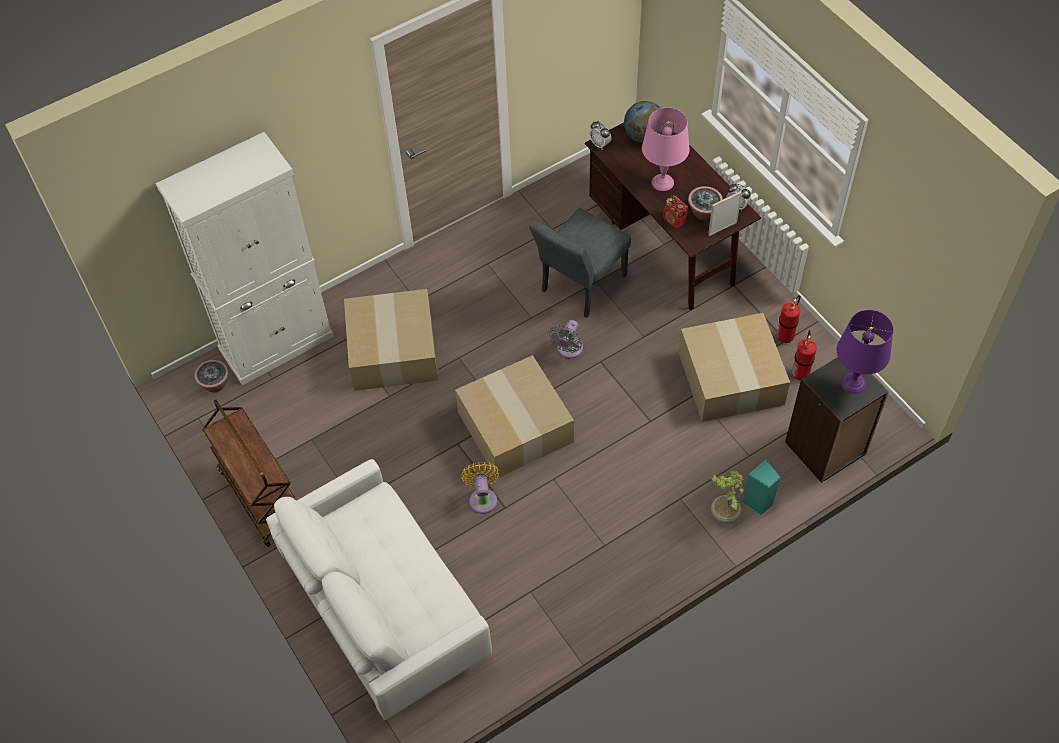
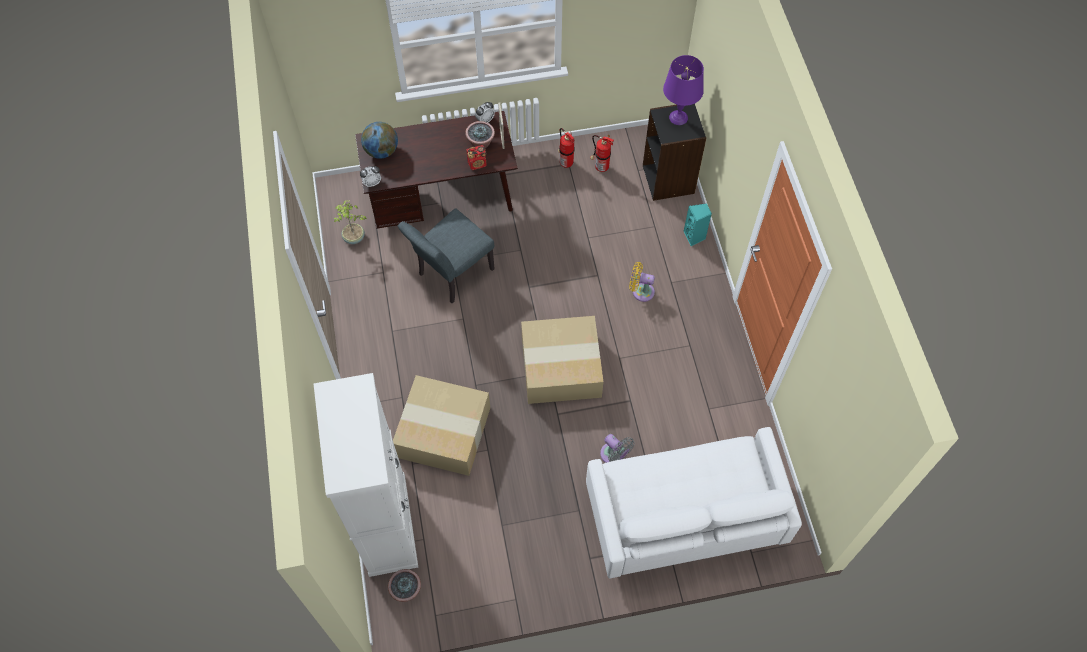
camera: 70 degrees left, 5 degrees up
brown cart [202,400,296,547] -> none
yellow fan [461,462,499,514] -> yellow fan moved to [629,262,655,302]
grey chair [529,208,631,318] -> grey chair turned 75 degrees clockwise [398,208,495,303]
grey fan [548,320,583,359] -> grey fan moved to [600,434,635,463]
pink table lamp [642,108,690,191] -> none
cardboard box [678,313,790,422] -> none
potted plant [711,470,744,523] -> potted plant moved to [334,200,367,244]

